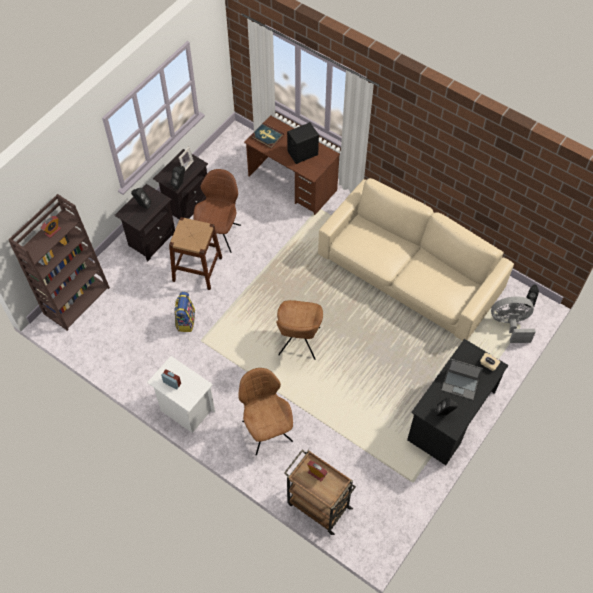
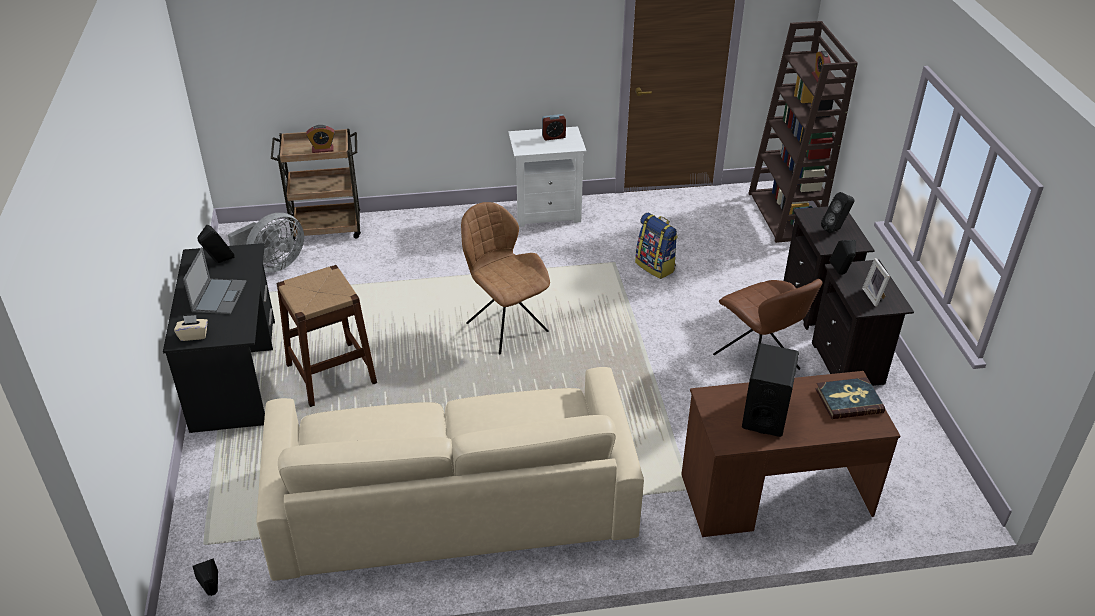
camera: 135 degrees right, 20 degrees down
brown stool [169,217,222,290] -> brown stool moved to [277,265,377,407]
brown chair [238,368,293,455] -> none
laptop [442,359,483,400] -> laptop turned 120 degrees clockwise [183,247,247,314]
grey fan [491,296,536,343] -> grey fan moved to [228,213,304,272]

